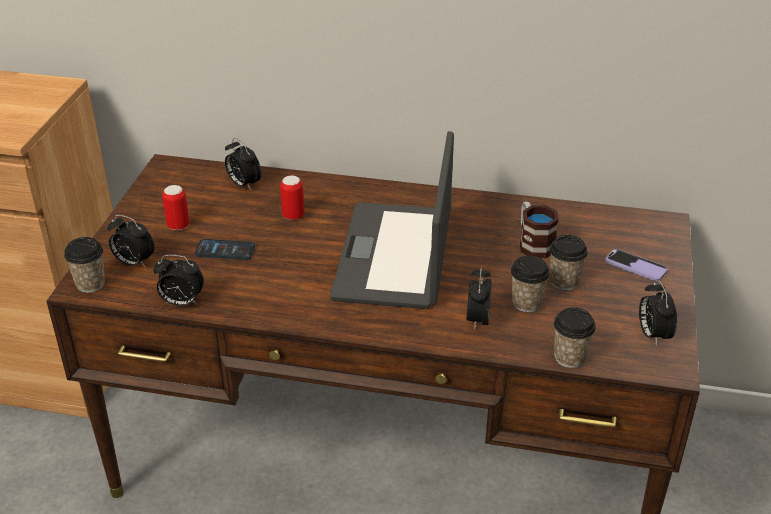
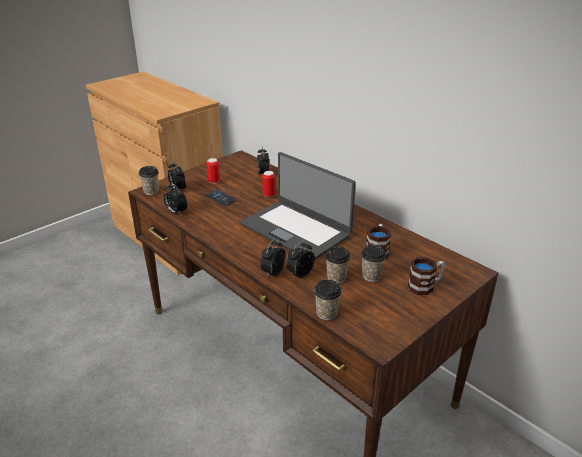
camera: 35 degrees right, 5 degrees down
laptop [330,131,454,309] -> laptop turned 90 degrees counterclockwise [240,152,356,260]
phone [605,249,668,281] -> mug [408,257,445,295]
alarm clock [639,280,677,346] -> alarm clock moved to [260,238,285,277]

